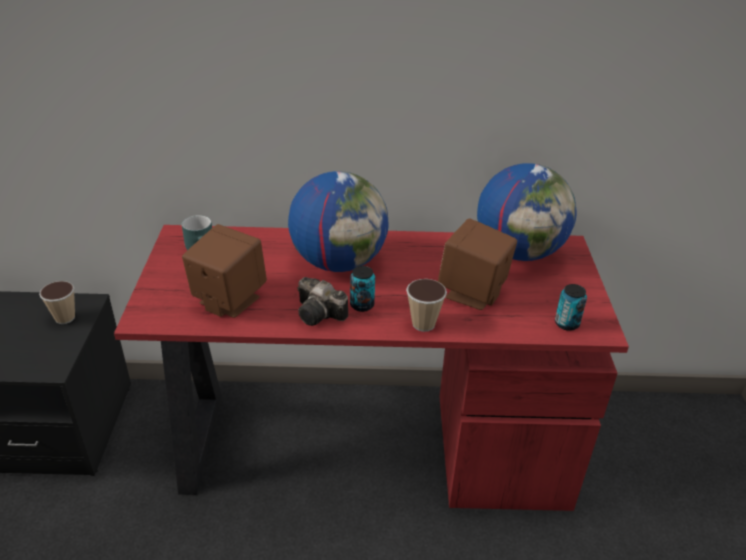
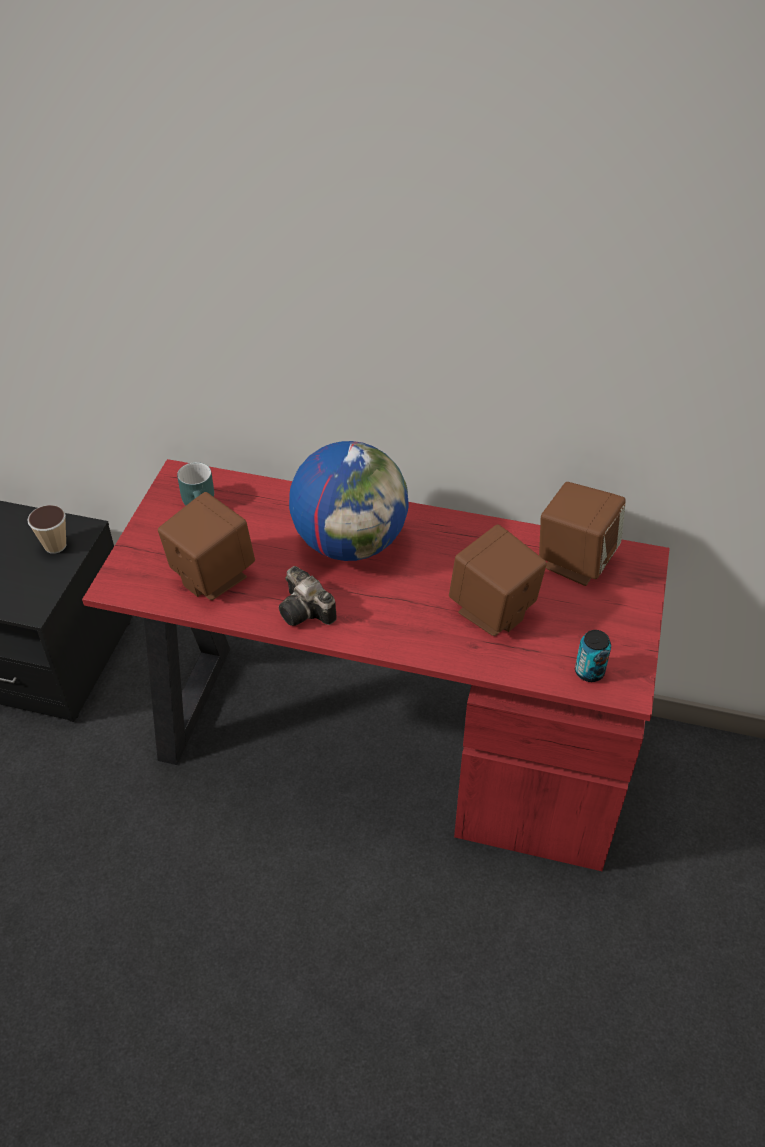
camera: 15 degrees right, 10 degrees up
can [350,266,375,312] -> none
cup [406,279,447,332] -> none
globe [477,163,576,261] -> brown speaker [539,482,626,586]

